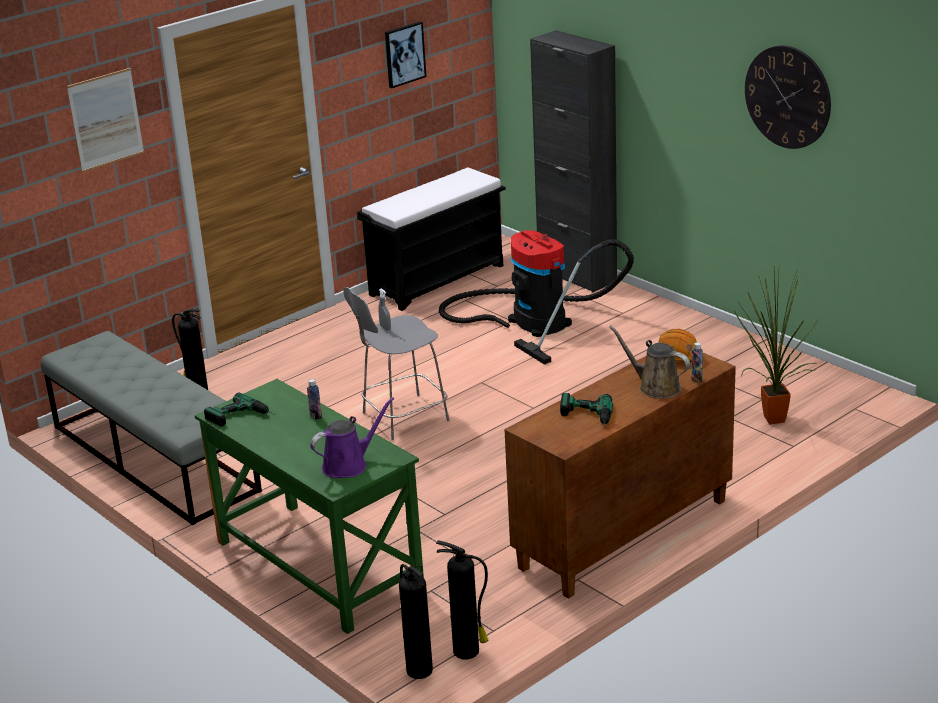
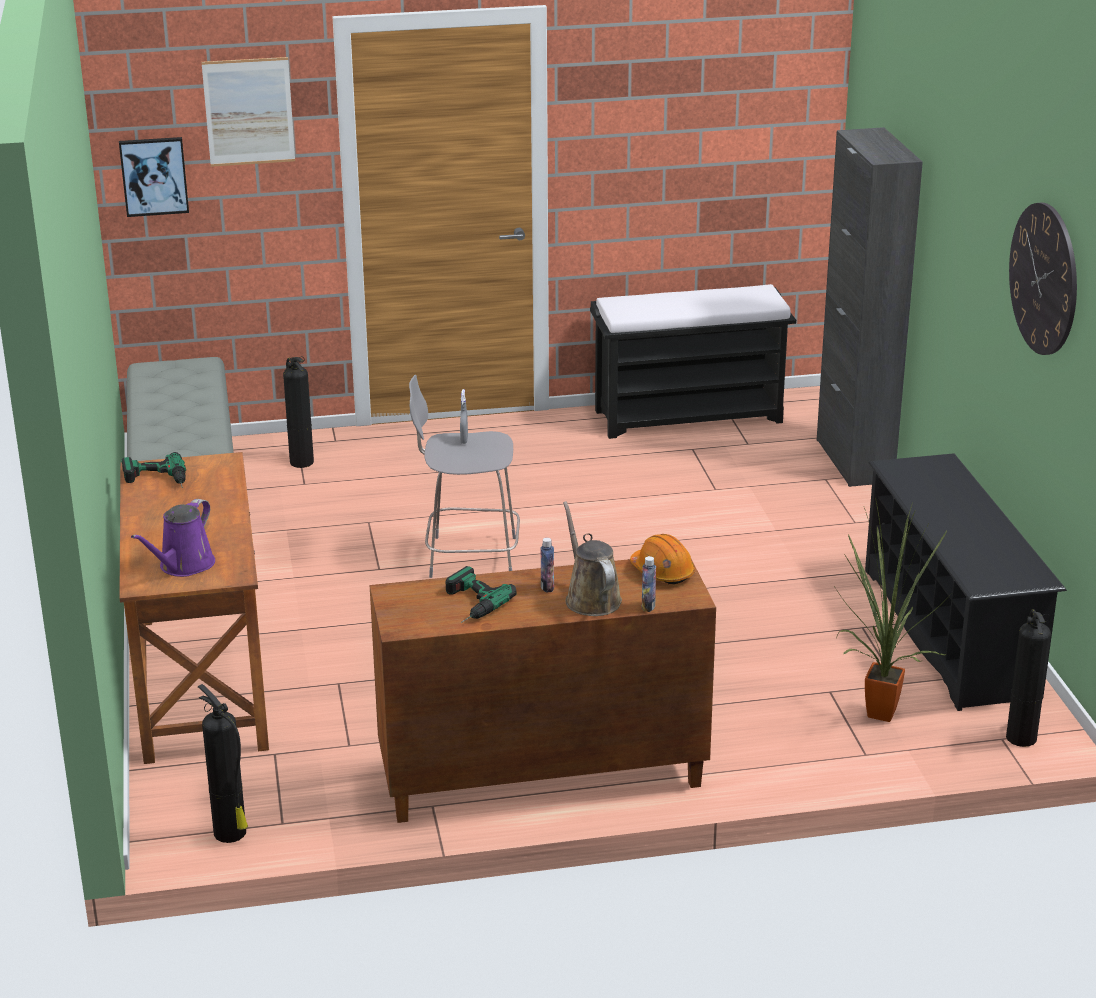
camera: 30 degrees right, 0 degrees up
green desk [194,379,424,634] -> brown desk [119,452,269,764]
bottle [307,379,322,420] -> bottle moved to [541,538,554,593]
purple watering can [310,397,394,478] -> purple watering can turned 120 degrees clockwise [131,499,215,577]
picture [385,21,426,88] -> picture moved to [119,137,189,217]
fire extinguisher [399,564,433,679] -> fire extinguisher moved to [1006,609,1051,747]
vacuum cleaner [439,230,634,365] -> none
none -> black shoe rack [865,454,1067,711]

